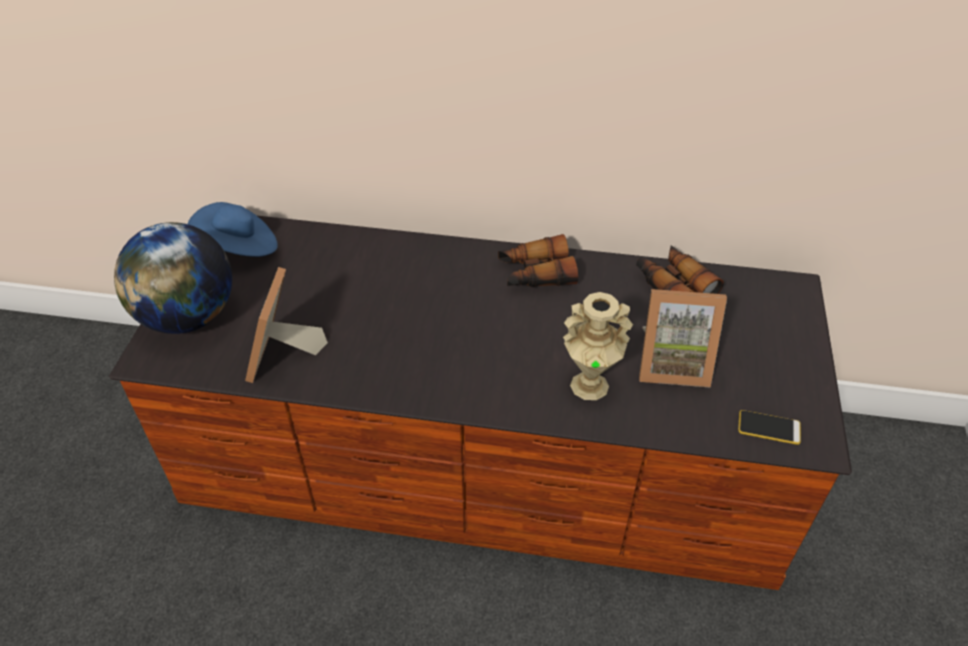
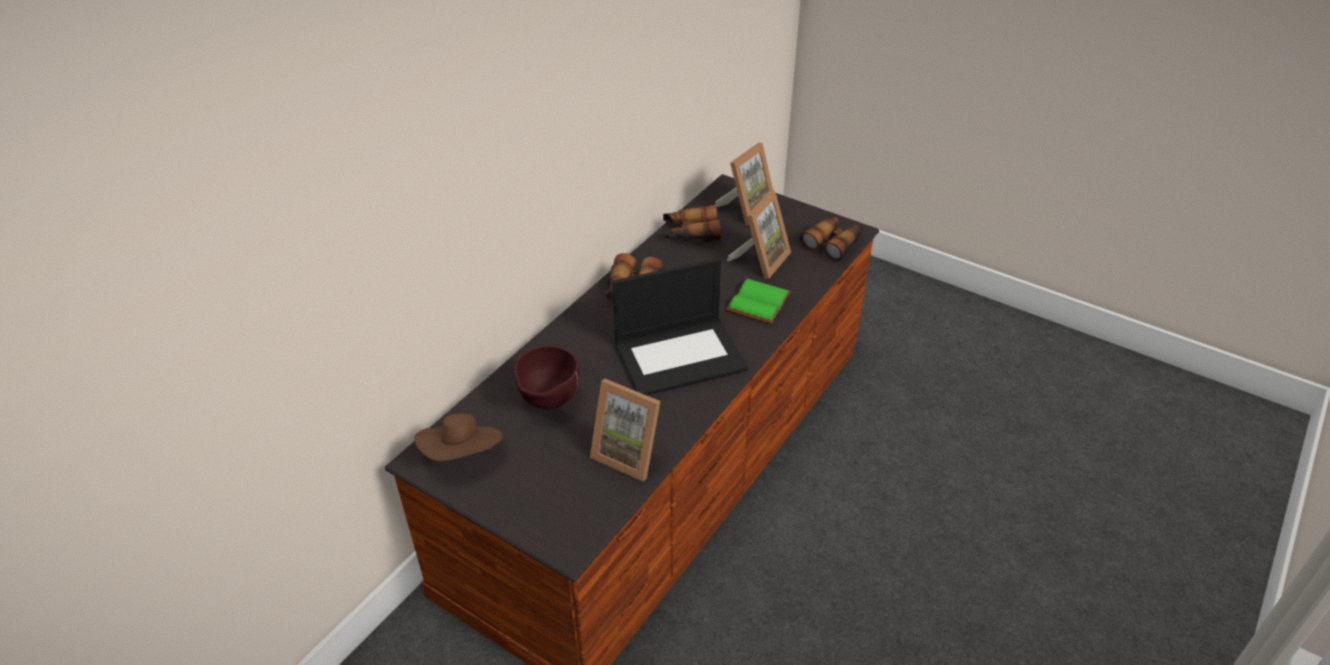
camera: 65 degrees left, 5 degrees down
globe [114,222,232,334] -> none
blue hat [188,202,278,257] -> brown hat [414,414,503,461]
beige vase [563,292,633,400] -> green book [726,279,791,324]
phone [738,410,801,445] -> binoculars [799,214,864,263]
none -> brown bowl [514,345,580,409]
none -> laptop [612,258,748,396]
none -> picture frame [715,143,773,225]

